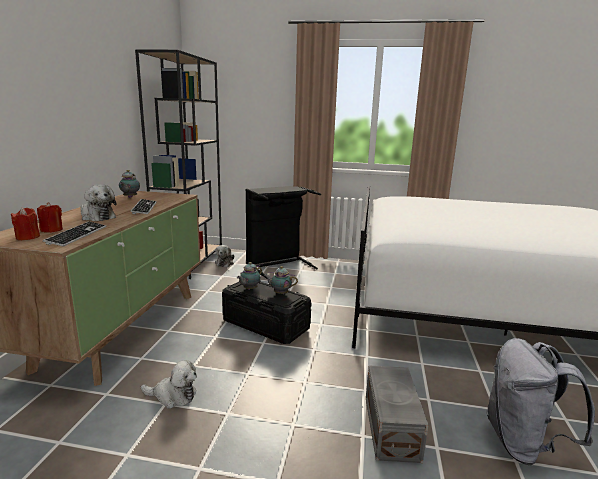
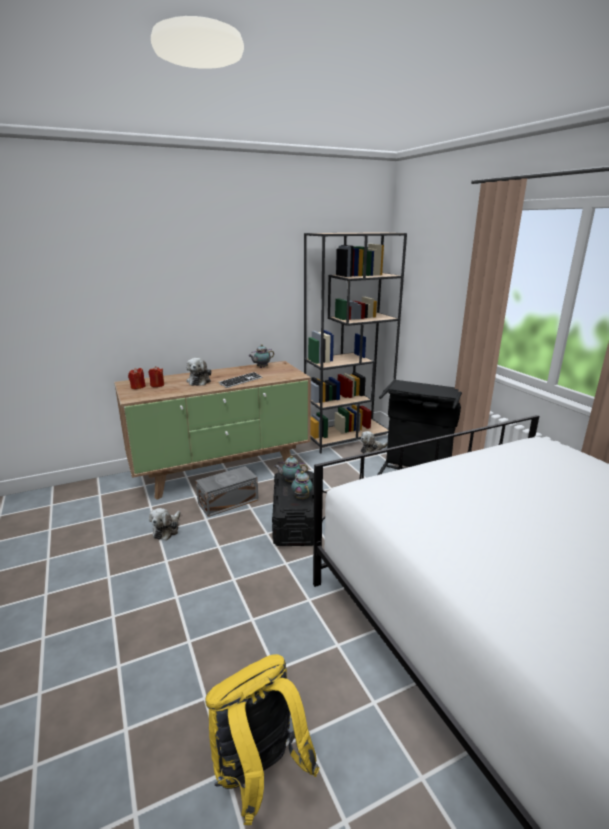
camera: 55 degrees right, 5 degrees up
keyboard [43,221,107,246] -> none
plush toy [141,360,197,409] -> plush toy turned 45 degrees clockwise [149,508,181,541]
grey storage box [366,366,428,463] -> grey storage box moved to [196,466,259,517]
grey backpack [486,338,595,466] -> yellow backpack [205,654,319,825]

